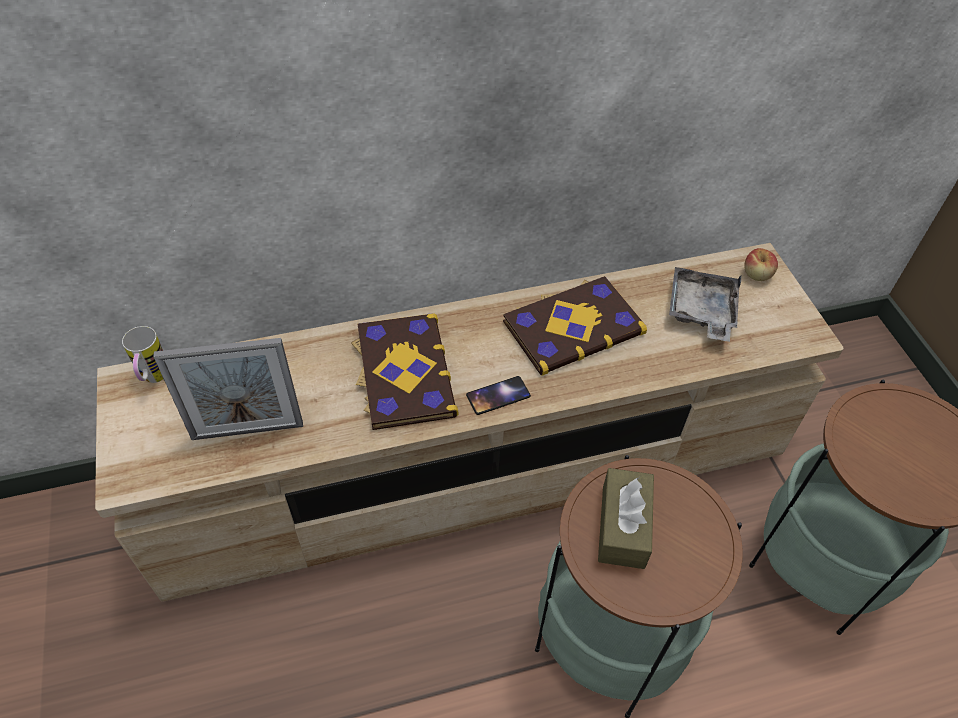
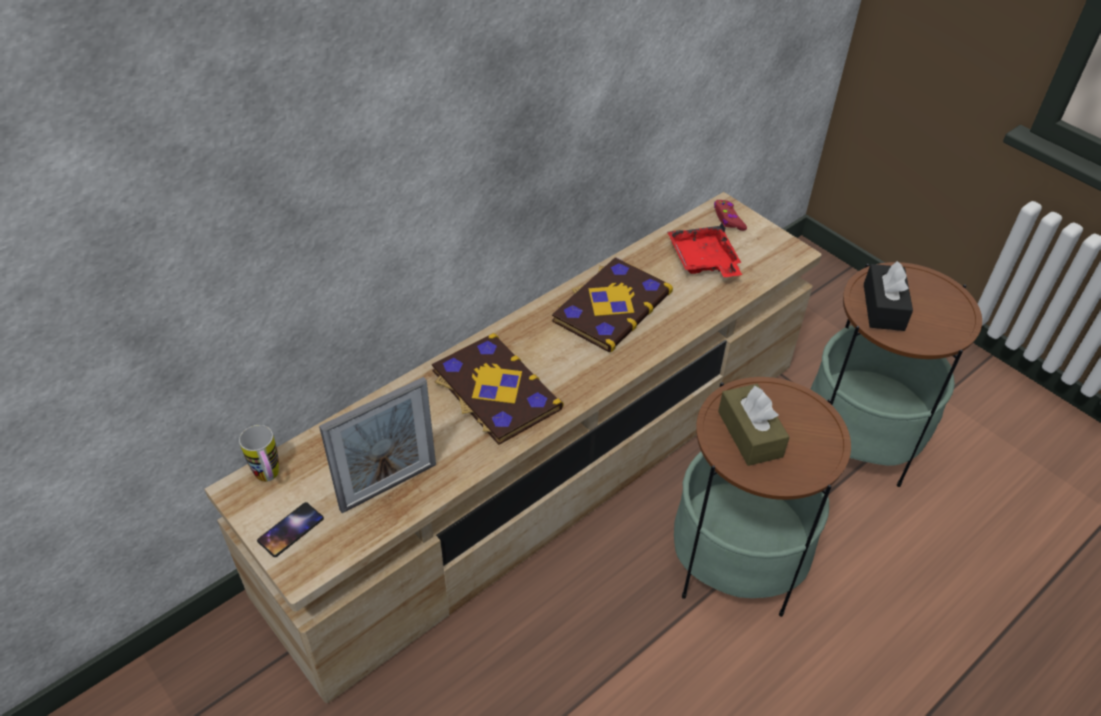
camera: 25 degrees left, 5 degrees down
phone [466,376,531,415] -> phone moved to [257,502,324,557]
grey tray [669,267,741,342] -> red tray [667,222,742,277]
apple [744,248,778,281] -> red game controller [714,200,747,231]
none -> black tissue box [864,261,913,331]

